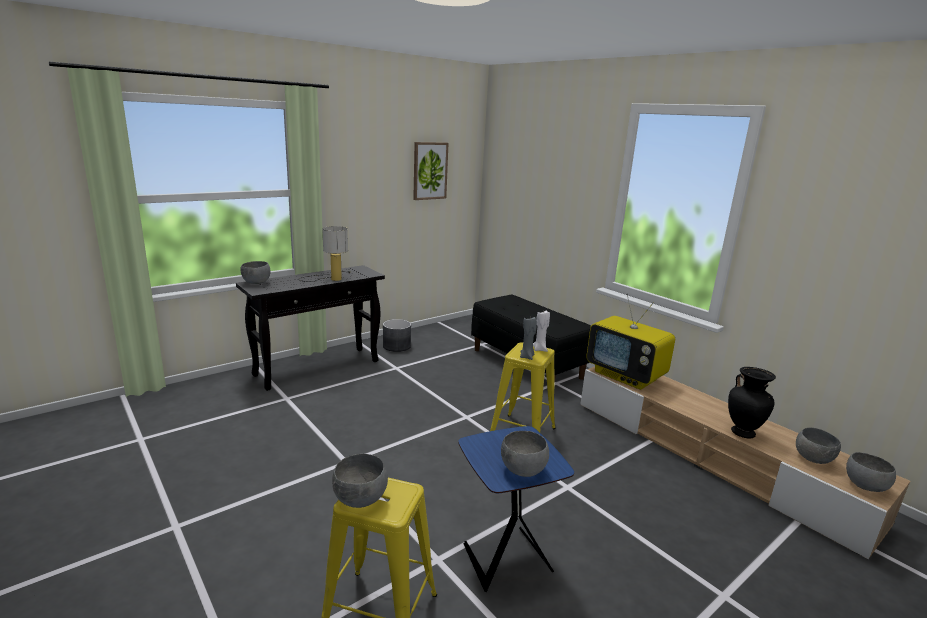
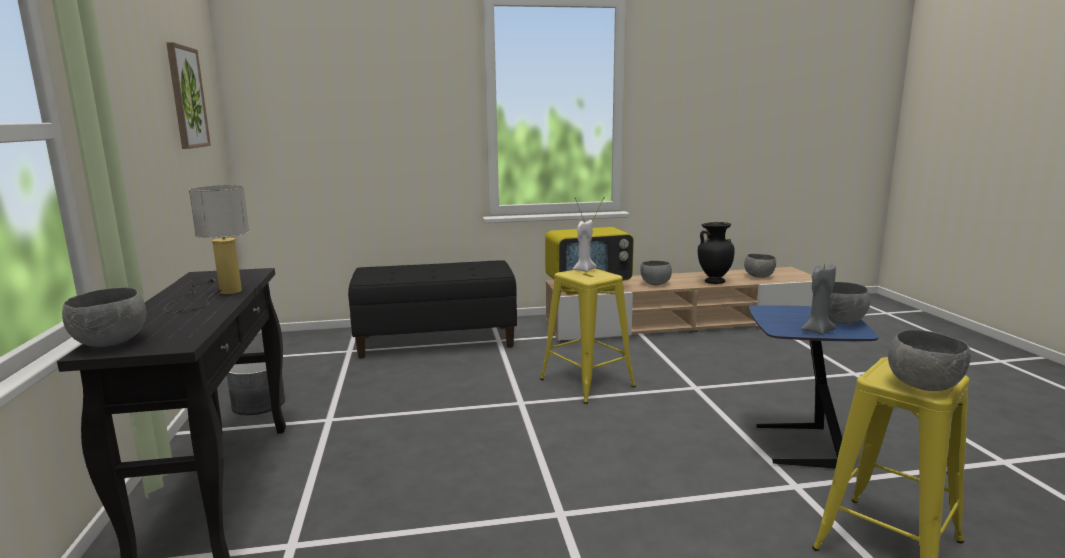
camera: 60 degrees left, 5 degrees down
grey candle [520,317,537,360] -> grey candle moved to [801,263,836,335]
grey bowl [846,452,896,492] -> grey bowl moved to [640,260,672,285]

